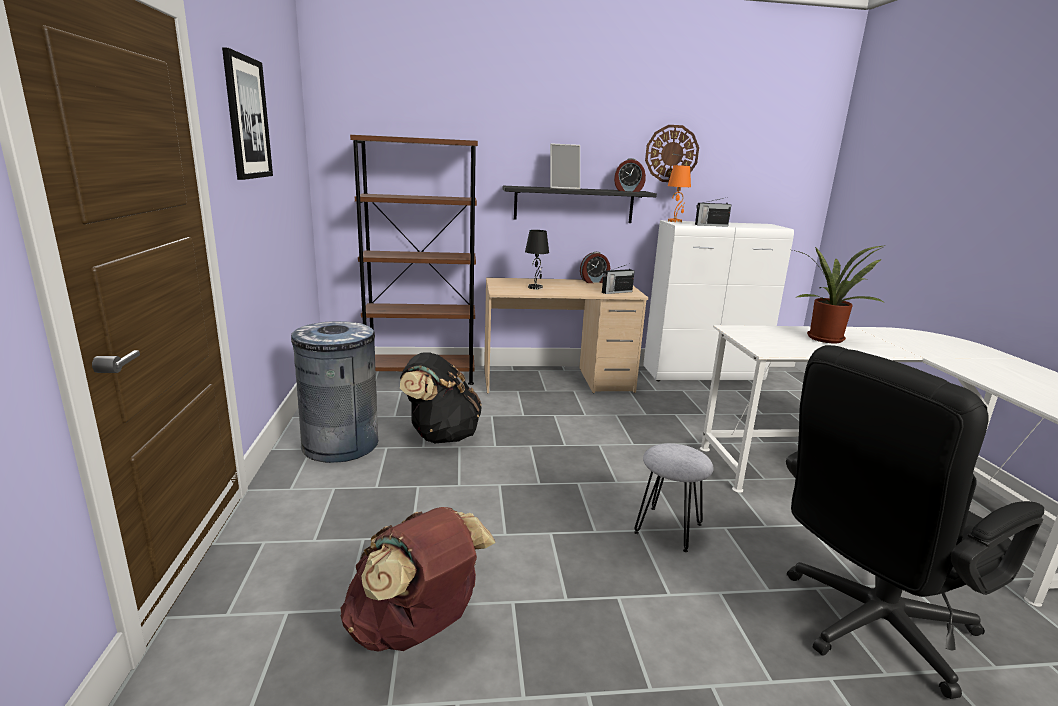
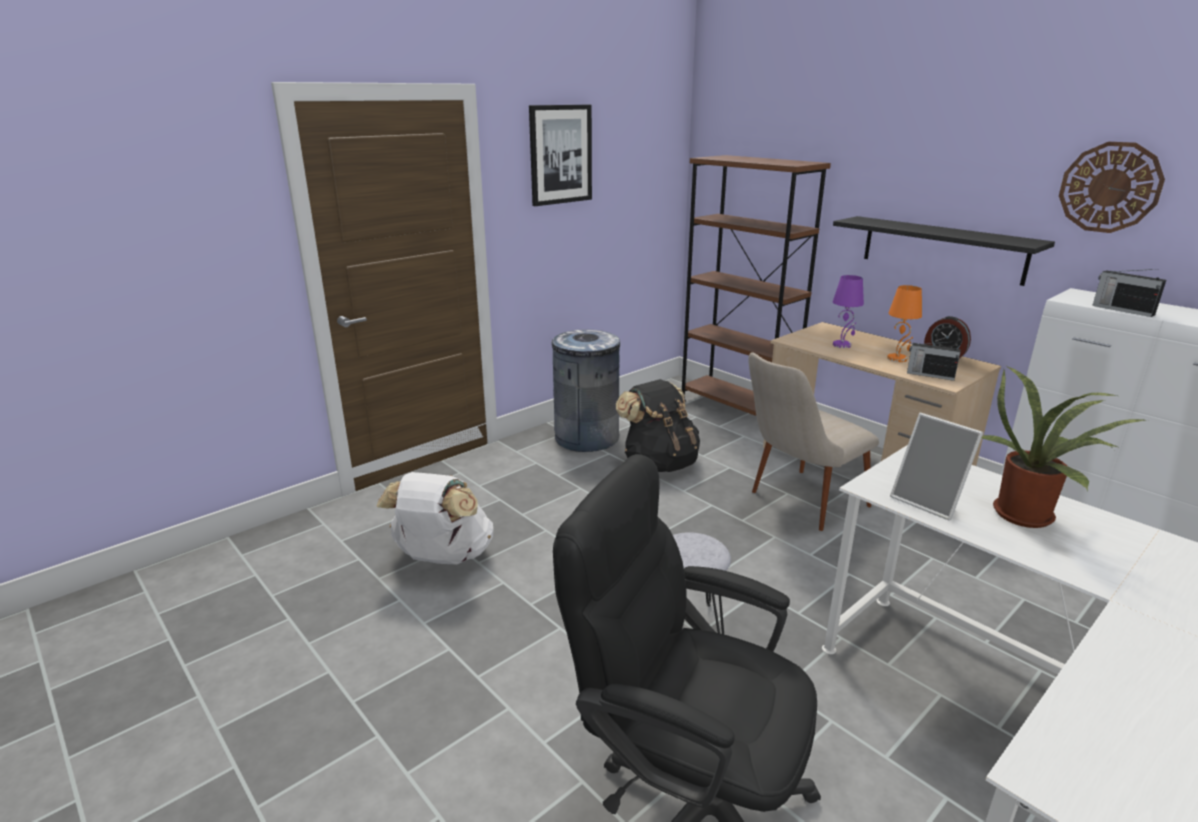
camera: 55 degrees right, 5 degrees up
brown backpack [341,507,496,652] -> white backpack [377,472,494,565]
black table lamp [525,230,549,289] -> purple table lamp [833,275,864,348]
picture frame [550,143,580,190] -> picture frame moved to [890,413,983,521]
alarm clock [614,158,646,192] -> none
orange table lamp [668,165,691,222] -> orange table lamp moved to [887,285,922,362]
none -> beige chair [748,352,879,531]

